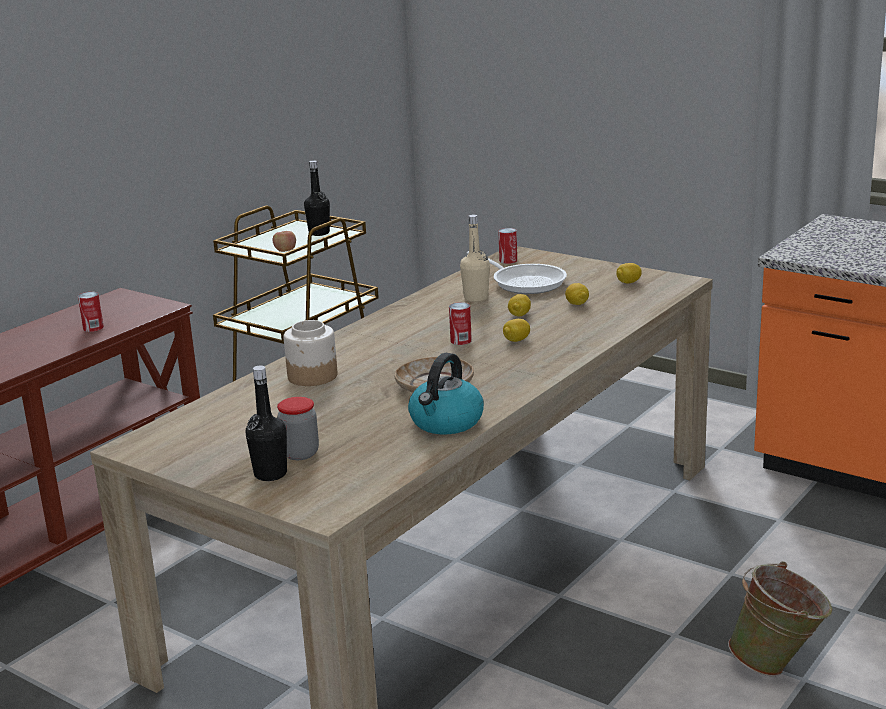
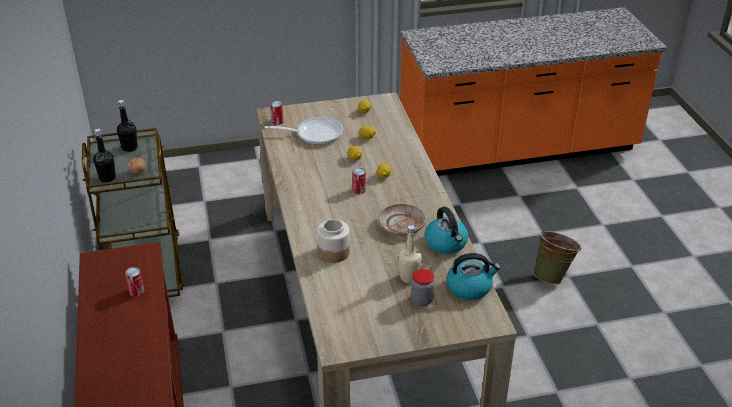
camera: 50 degrees left, 15 degrees up
black bottle [246,365,287,481] -> black bottle moved to [93,129,116,182]
beige bottle [460,214,490,302] -> beige bottle moved to [399,225,422,283]
none -> kettle [447,253,501,300]

